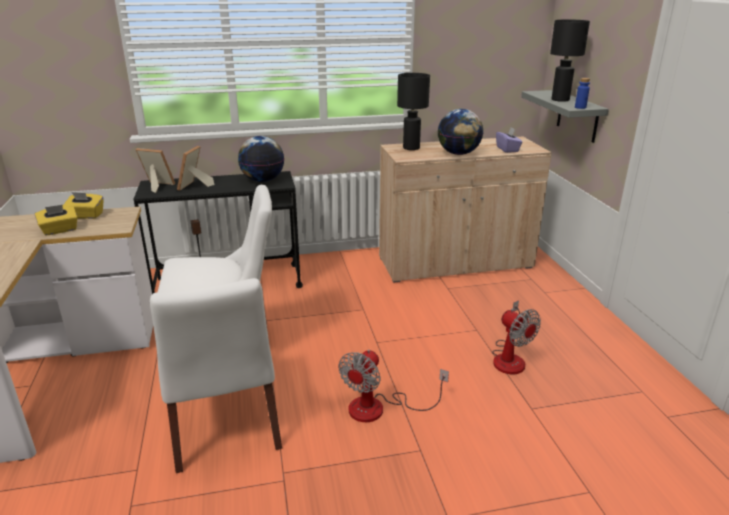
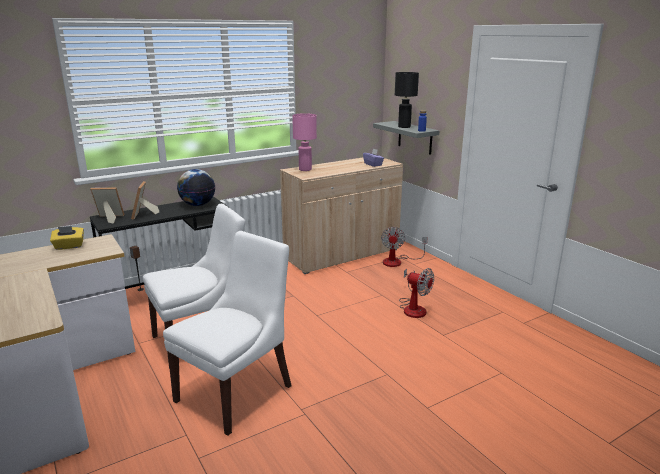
camera: 20 degrees left, 5 degrees down
yellow tissue box [35,205,78,236] -> none
white chair [150,278,282,473] -> white chair turned 105 degrees counterclockwise [163,231,292,436]
fan [339,349,449,422] -> fan moved to [381,227,428,267]
black table lamp [397,73,430,150] -> pink table lamp [292,113,317,171]
globe [438,109,483,155] -> none

